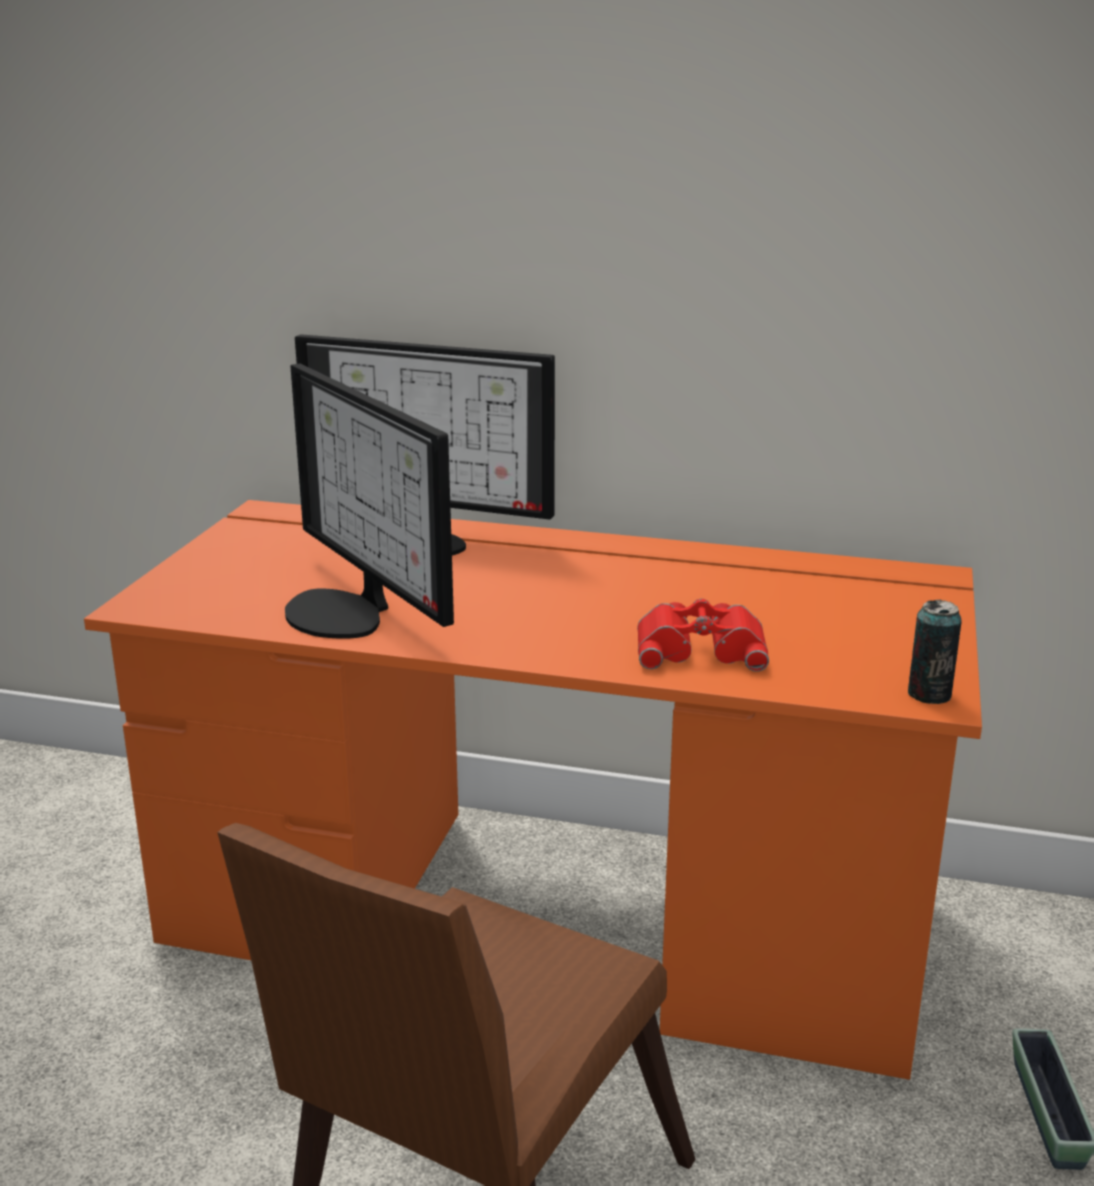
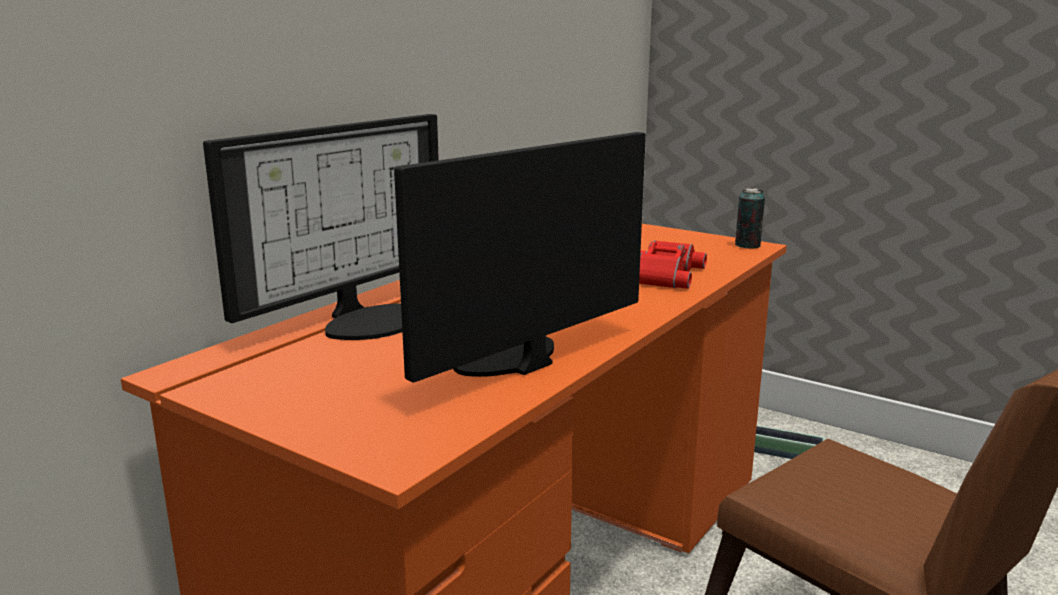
camera: 70 degrees left, 5 degrees down
monitor [285,363,454,638] -> monitor turned 150 degrees clockwise [394,132,646,383]

